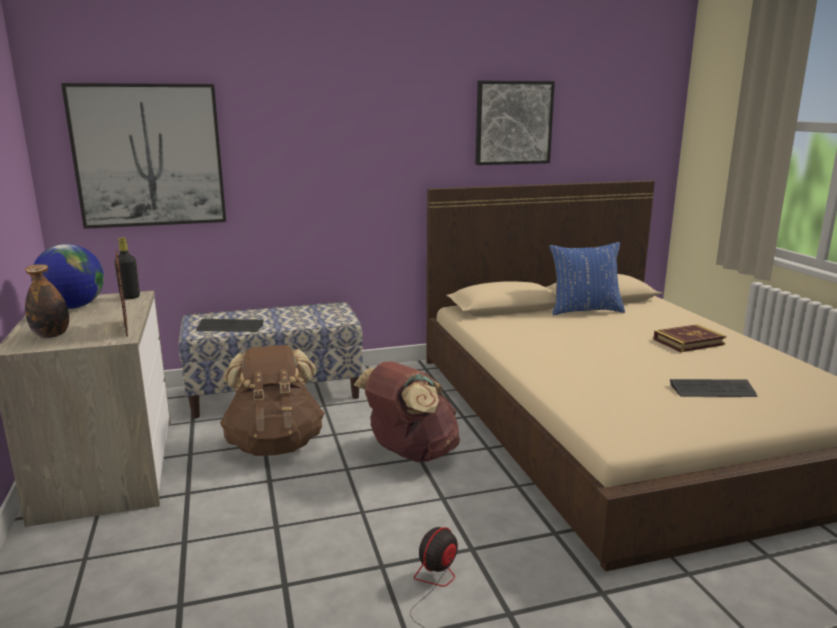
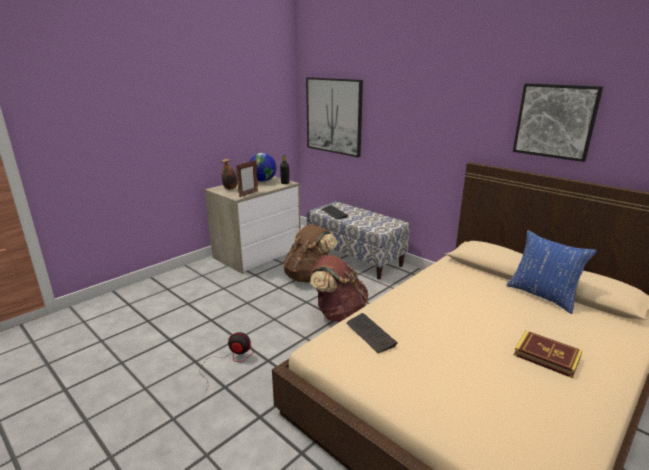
camera: 60 degrees right, 5 degrees up
keyboard [670,379,757,397] -> keyboard moved to [346,313,398,353]

